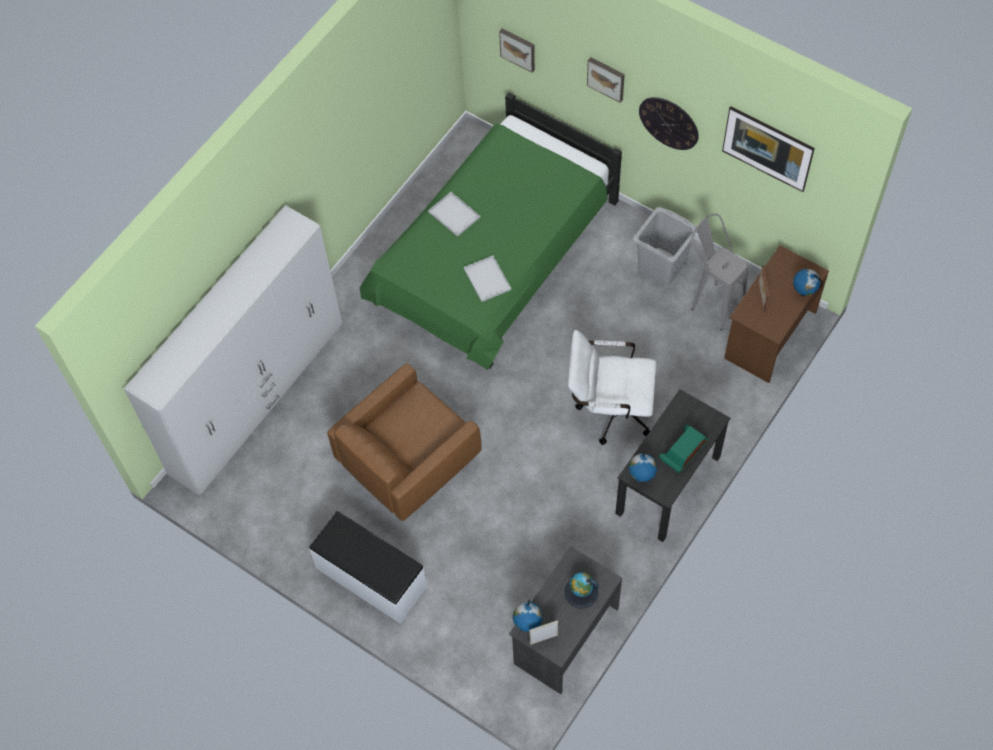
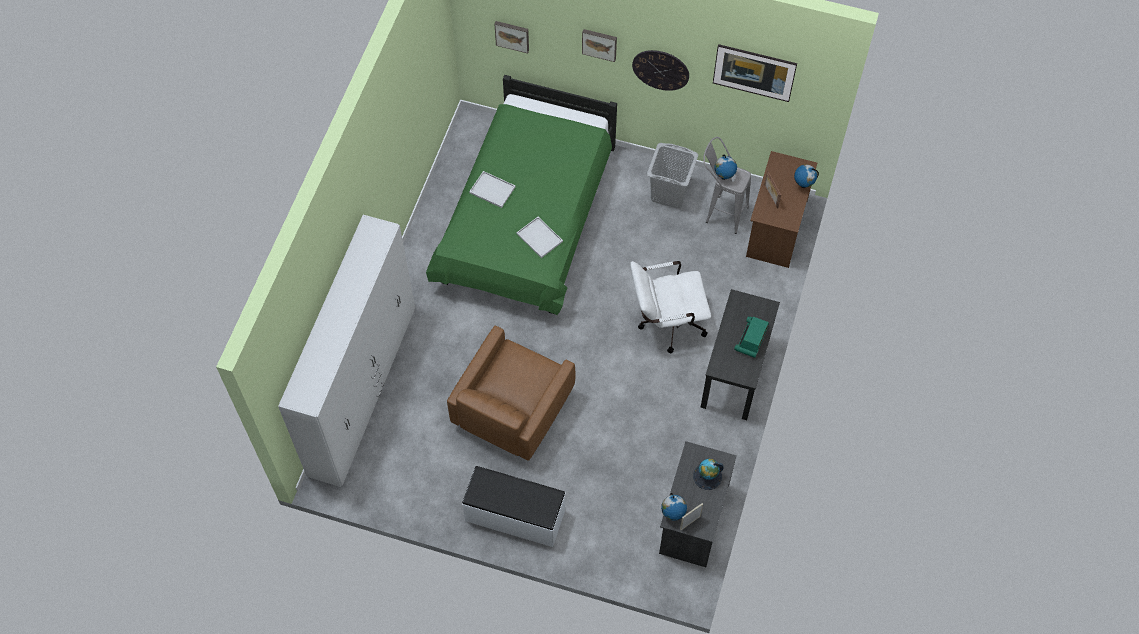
camera: 20 degrees left, 0 degrees up
globe [629,452,657,482] -> globe moved to [714,155,737,180]

